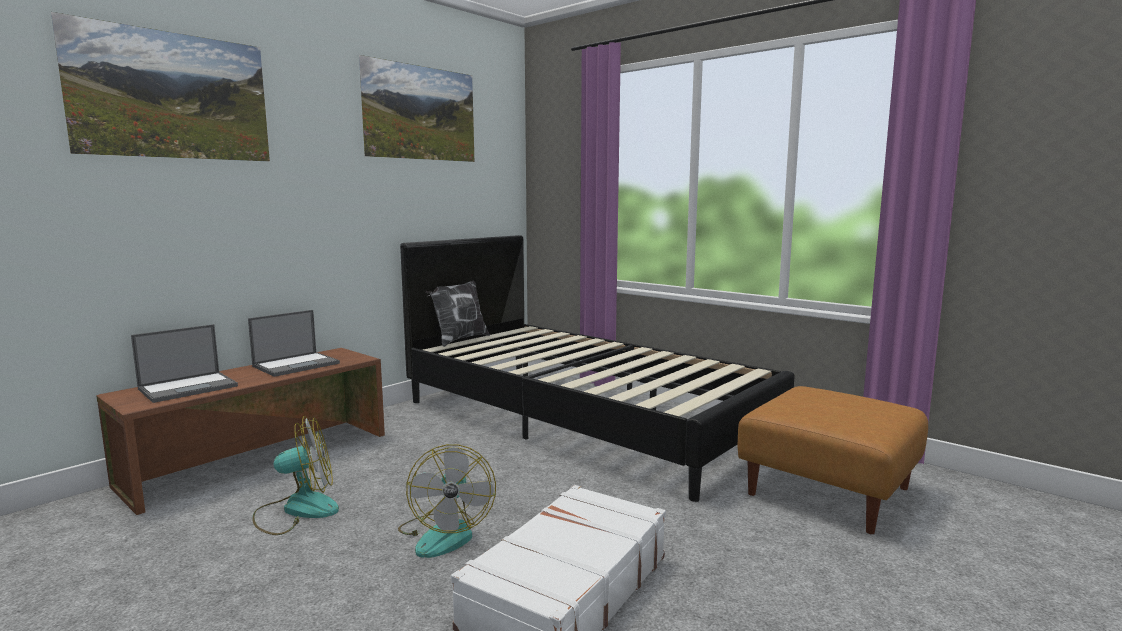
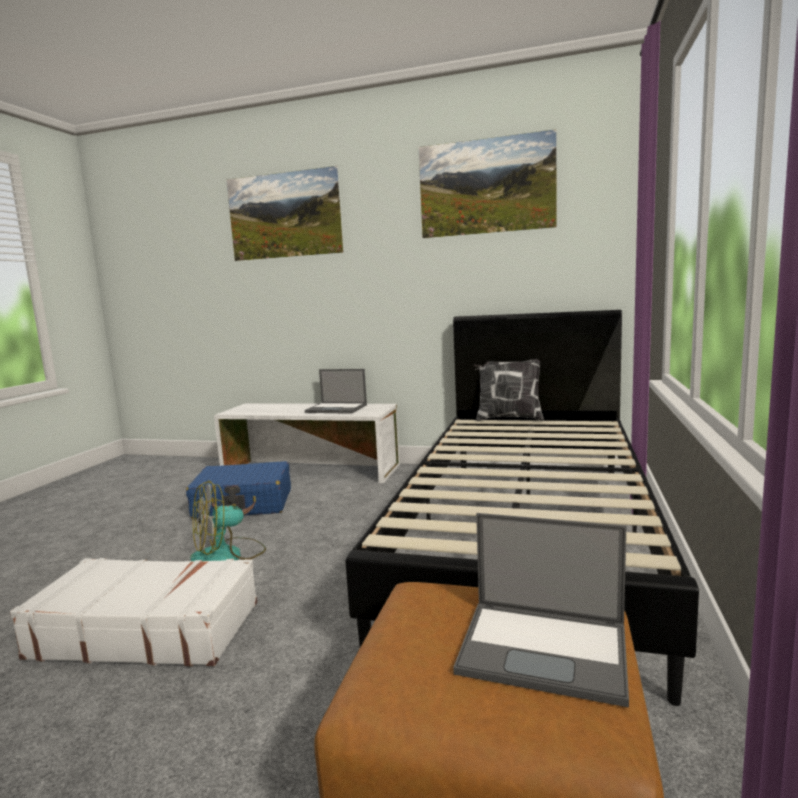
camera: 65 degrees right, 0 degrees up
brown bench [97,348,385,515] -> white bench [214,403,400,483]
laptop [131,324,238,403] -> laptop moved to [453,513,629,708]
fan [252,416,339,535] -> blue suitcase [186,461,291,518]

